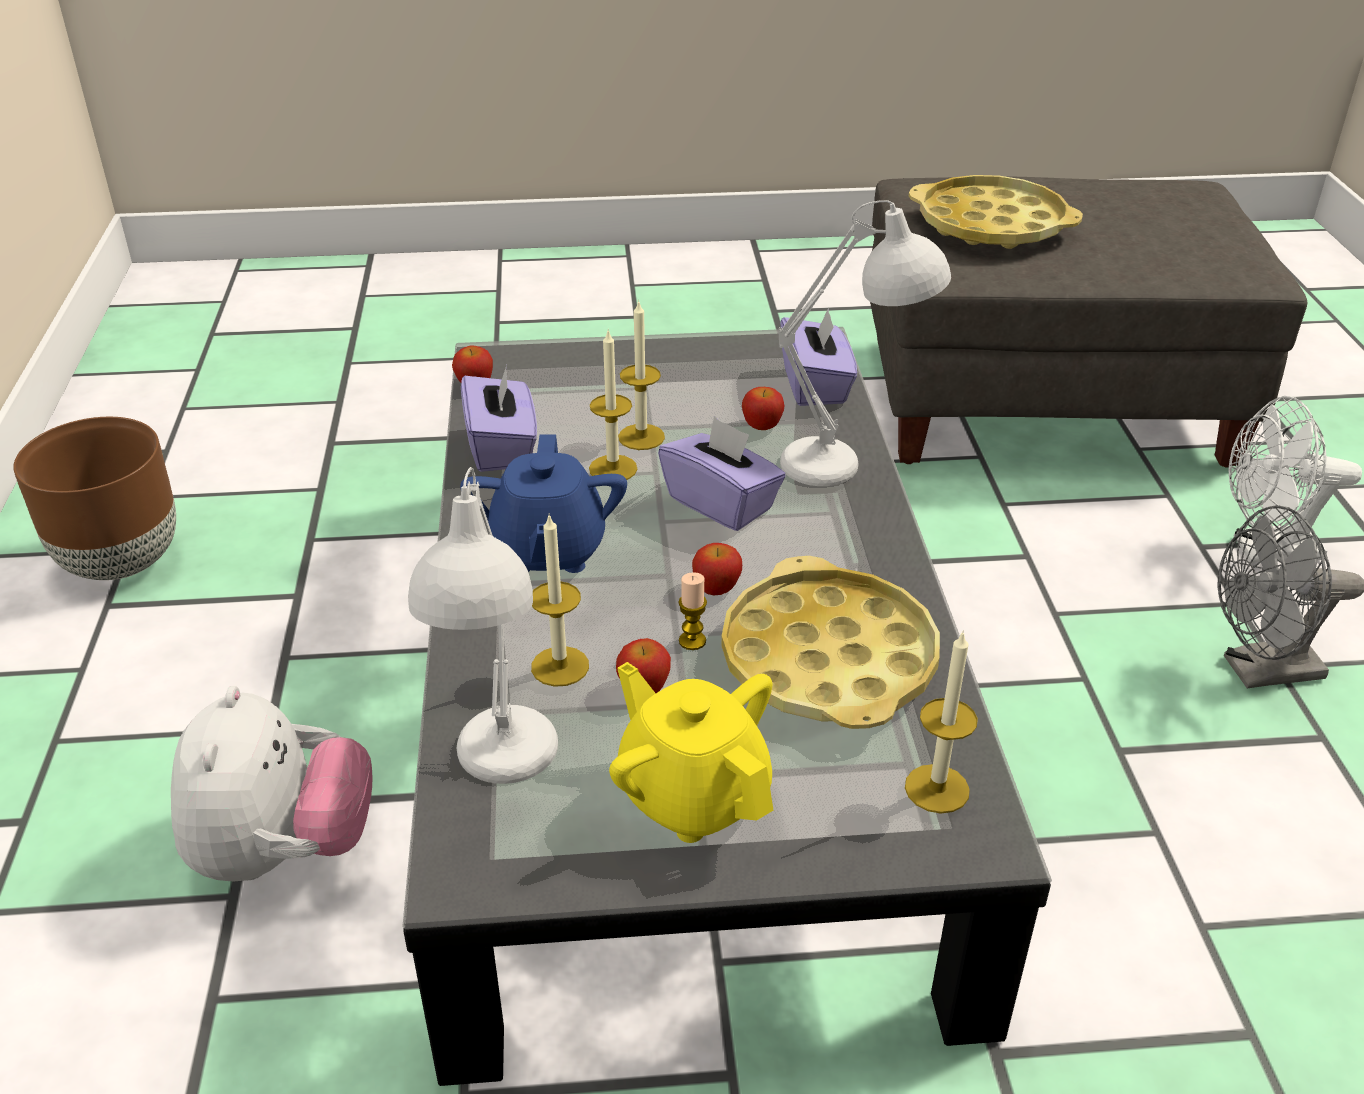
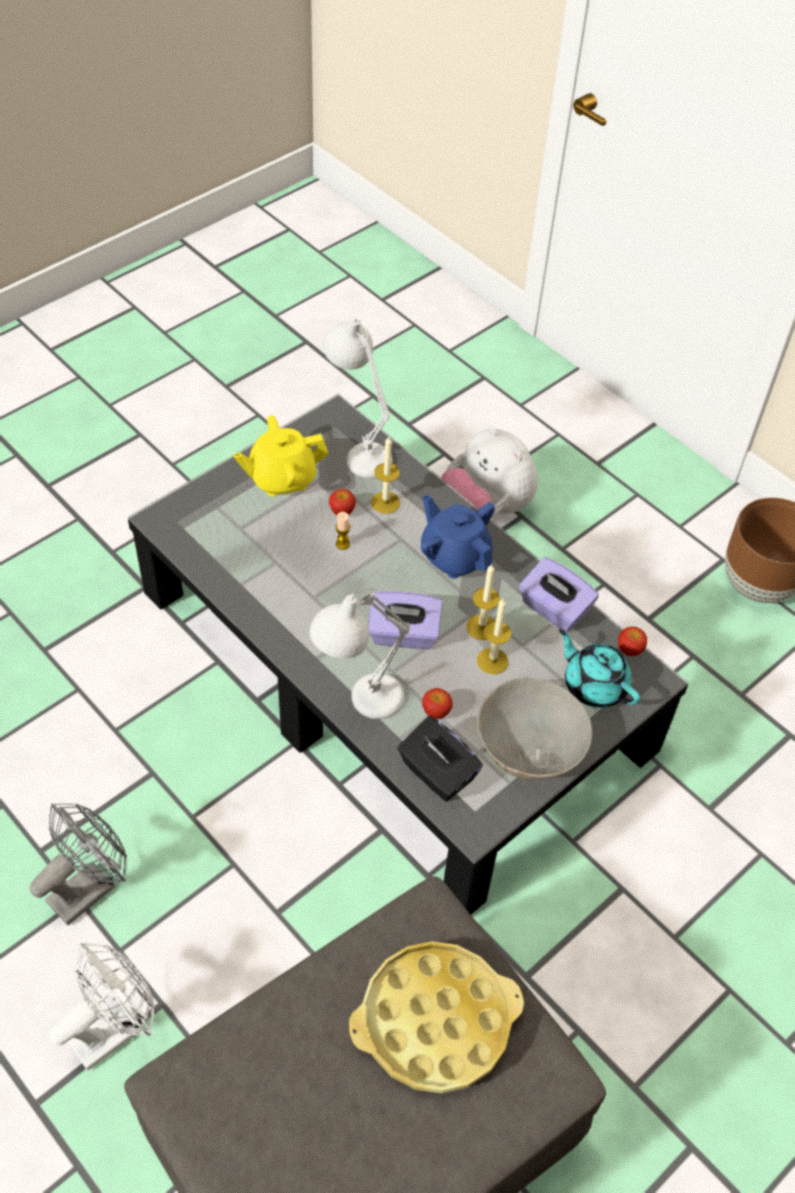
camera: 140 degrees right, 15 degrees up
yellow teapot [609,662,773,843] -> yellow teapot turned 150 degrees clockwise [233,415,329,497]
apple [692,543,742,595] -> none
yellow tray [721,556,940,729] -> none
purple tissue box [780,307,857,406] -> black tissue box [397,716,483,802]
candle [905,630,978,814] -> none
none -> grey bowl [477,678,592,780]
none -> turquoise teapot [559,629,640,708]

